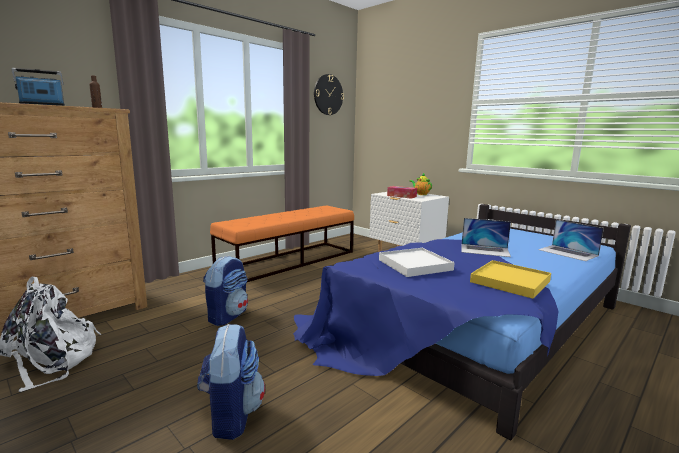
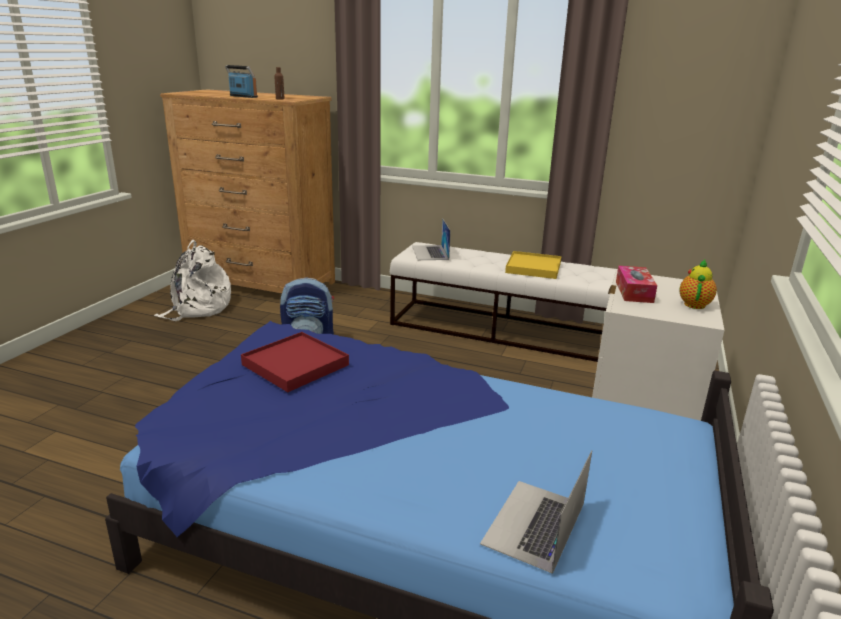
camera: 65 degrees right, 10 degrees up
backpack [197,324,265,440] -> none
orange bench [210,206,354,282] -> white bench [390,242,618,362]
wall clock [314,74,344,115] -> none
white tray [379,248,455,277] -> red tray [241,332,349,392]
laptop [462,218,511,257] -> laptop moved to [412,218,451,260]
yellow tray [470,260,551,299] -> yellow tray moved to [505,251,561,279]

